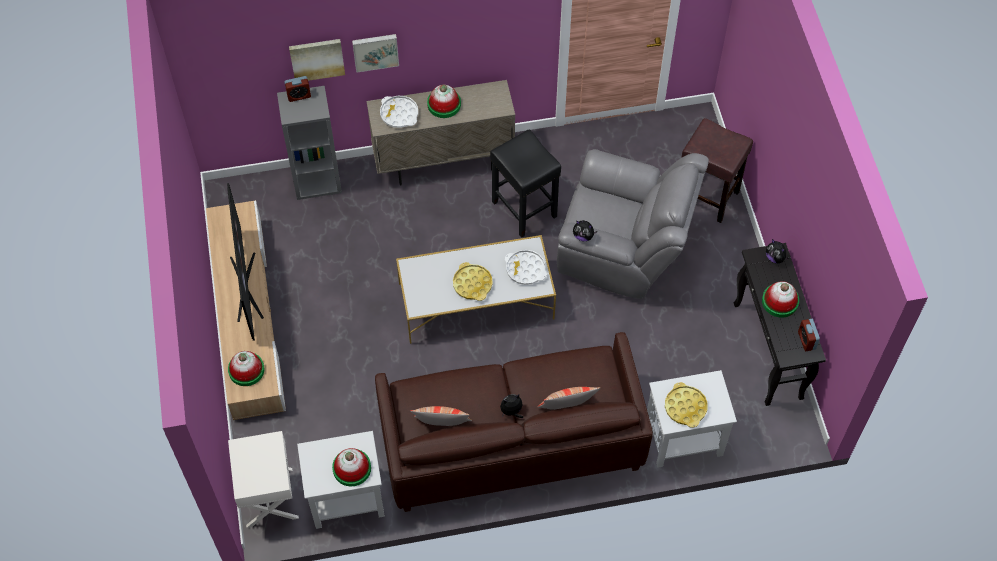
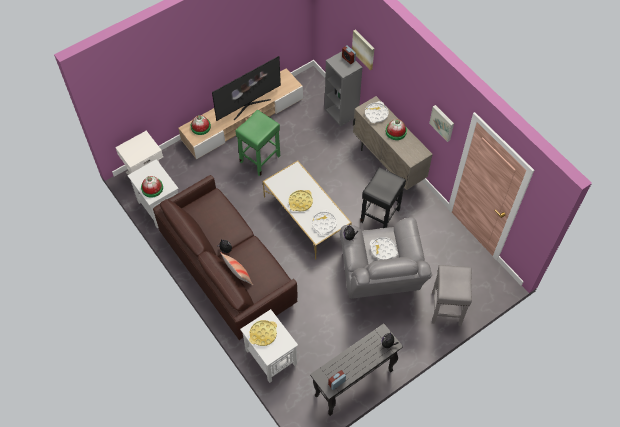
camera: 65 degrees right, 0 degrees up
picture [352,34,399,73] -> picture moved to [429,105,454,142]
pillow [411,406,472,426] -> none
brown stool [681,118,753,223] -> grey stool [432,265,472,326]
hat [762,281,799,318] -> none
none -> green stool [235,110,280,176]
none -> white tray [370,237,398,260]

